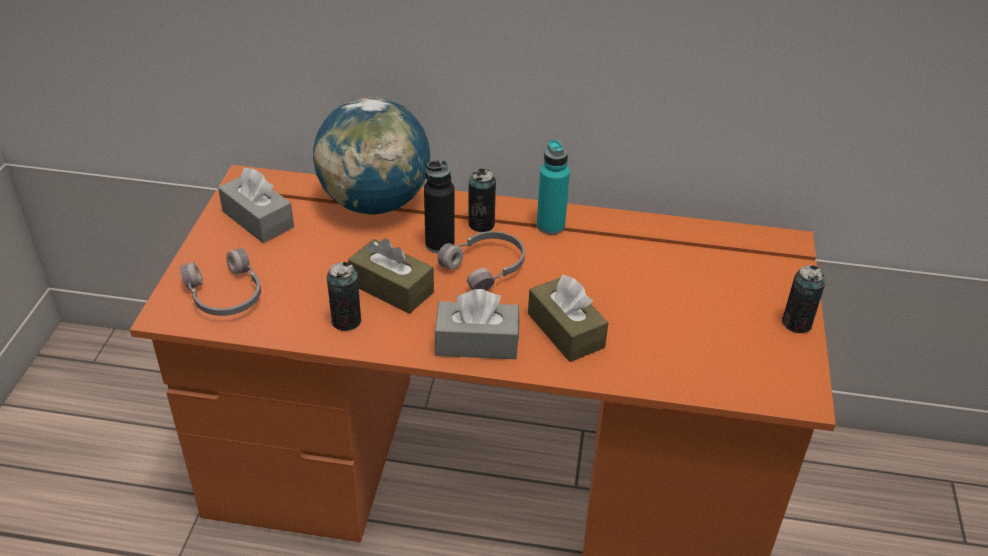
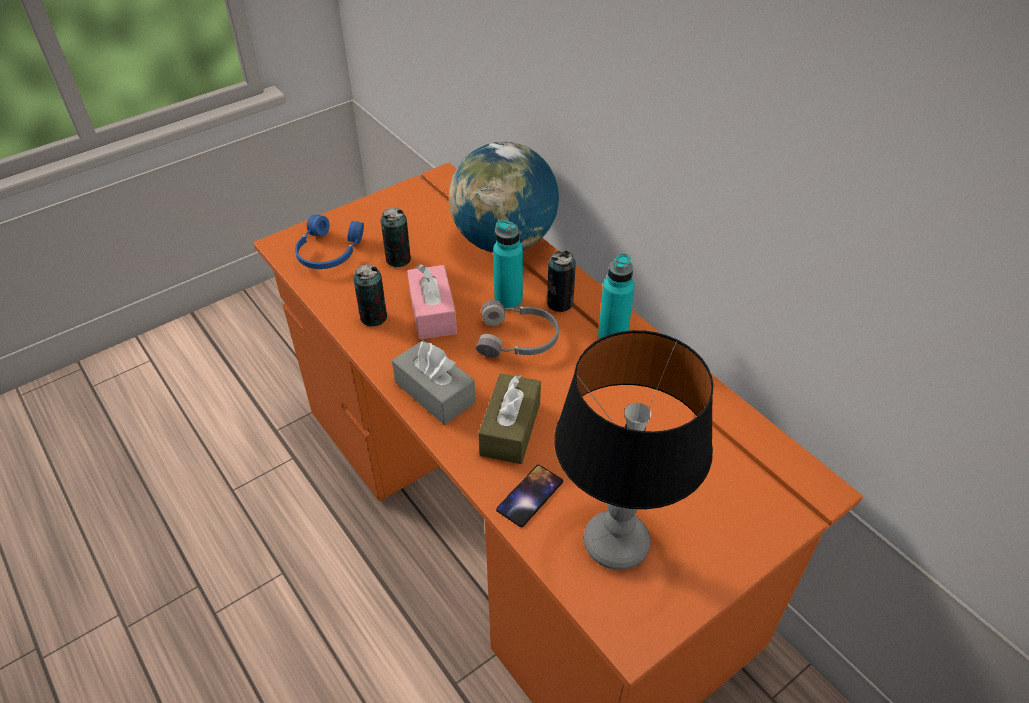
camera: 45 degrees right, 5 degrees up
grey headphones [180,248,261,316] -> blue headphones [295,215,364,269]
grey tissue box [218,168,294,243] -> none
brown tissue box [348,239,434,314] -> pink tissue box [407,264,457,340]
black bottle [424,160,455,253] -> turquoise bottle [493,220,523,309]
can [782,265,826,333] -> can moved to [380,208,411,267]
none -> phone [496,465,563,527]
none -> table lamp [554,330,713,570]

